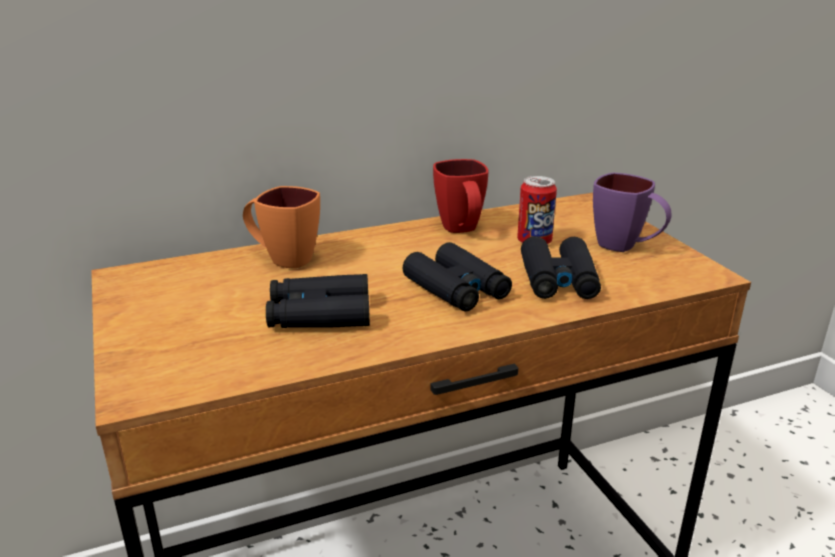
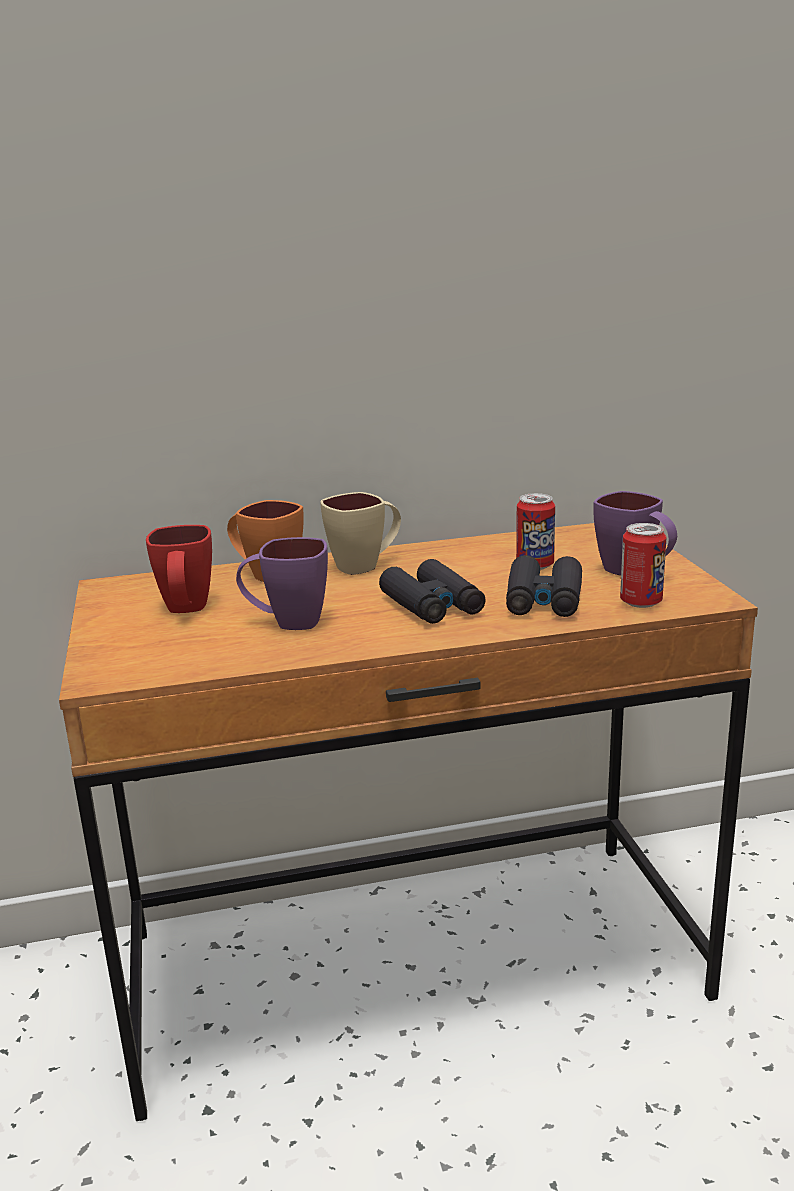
camera: 10 degrees right, 5 degrees down
black binoculars [266,274,370,328] -> purple mug [236,537,328,630]
red mug [433,159,488,233] -> red mug moved to [146,525,212,613]
none -> beige mug [320,492,401,575]
none -> can [620,523,667,608]

